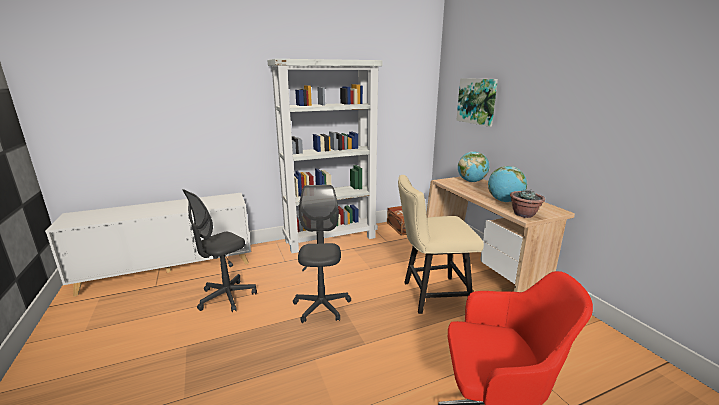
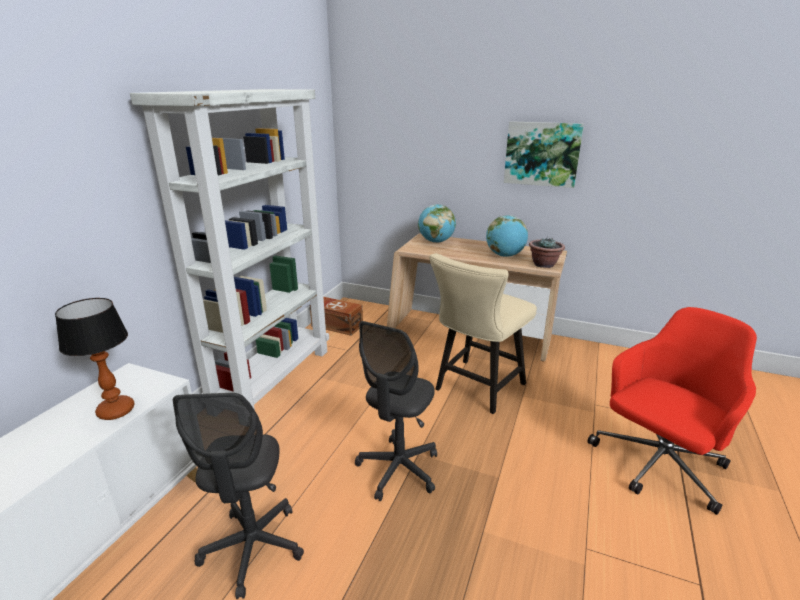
camera: 45 degrees left, 5 degrees up
grey office chair [293,185,351,323] -> grey office chair turned 105 degrees counterclockwise [355,321,437,501]
picture [456,78,498,127] -> picture moved to [504,121,584,188]
none -> table lamp [55,298,134,420]

